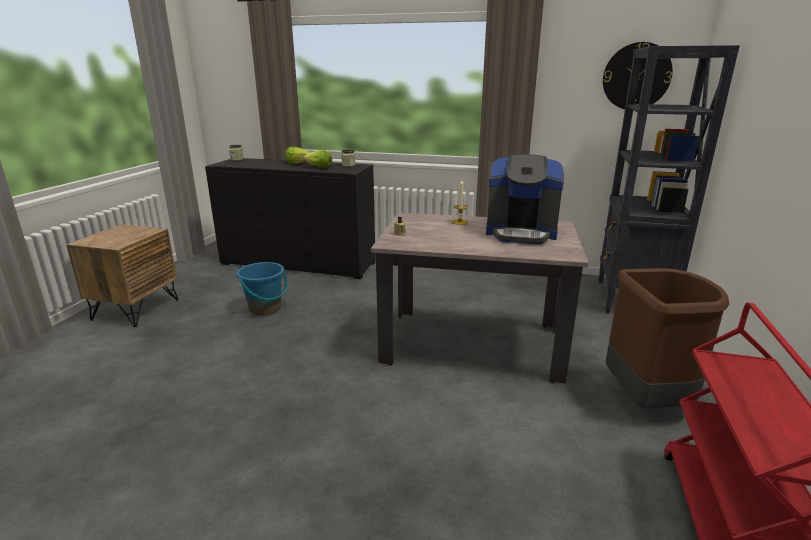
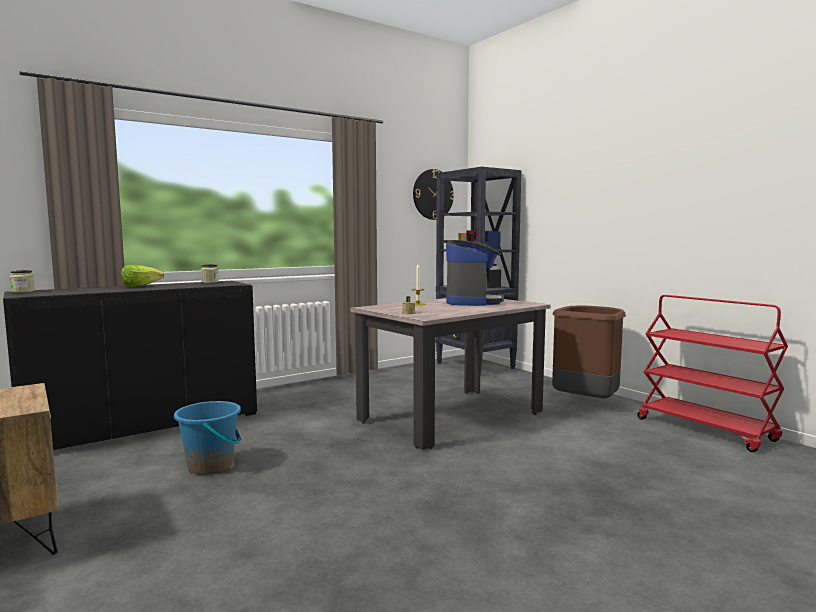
camera: 50 degrees left, 15 degrees down
lettuce [303,150,332,168] -> none
coffee machine [486,154,564,244] -> coffee machine turned 45 degrees counterclockwise [443,240,504,306]

